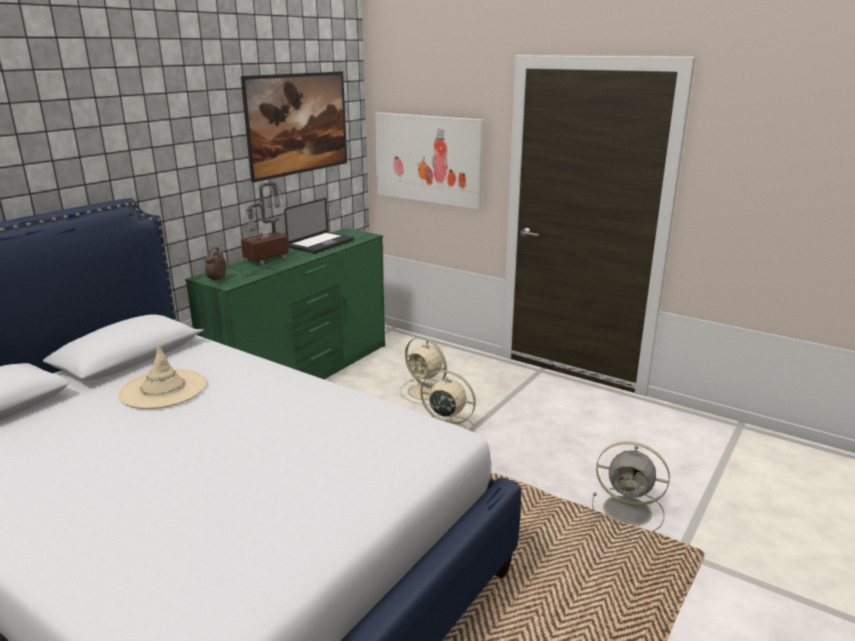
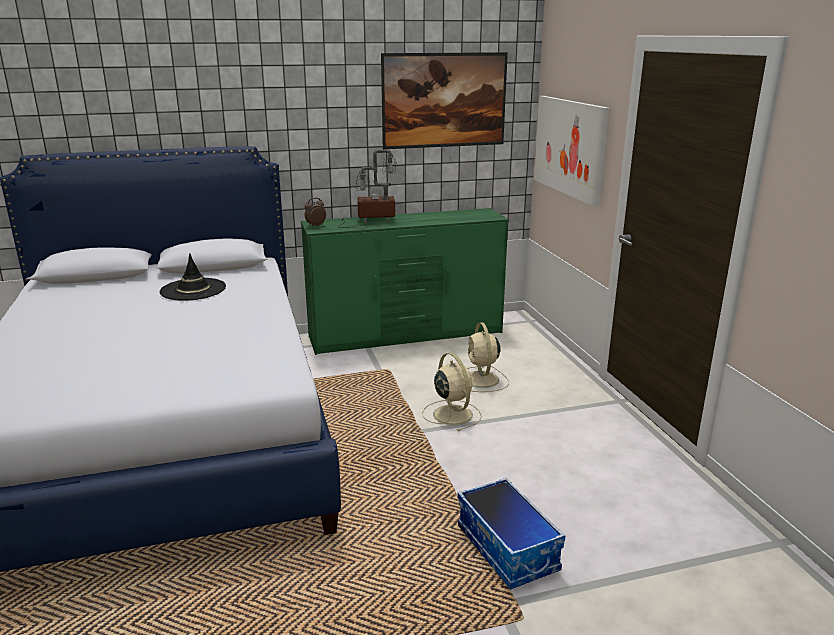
camera: 40 degrees right, 0 degrees up
beige hat [118,343,206,409] -> black hat [160,253,226,301]
laptop [284,198,354,253] -> none
grey fan [592,441,670,532] -> storage box [457,478,566,590]

